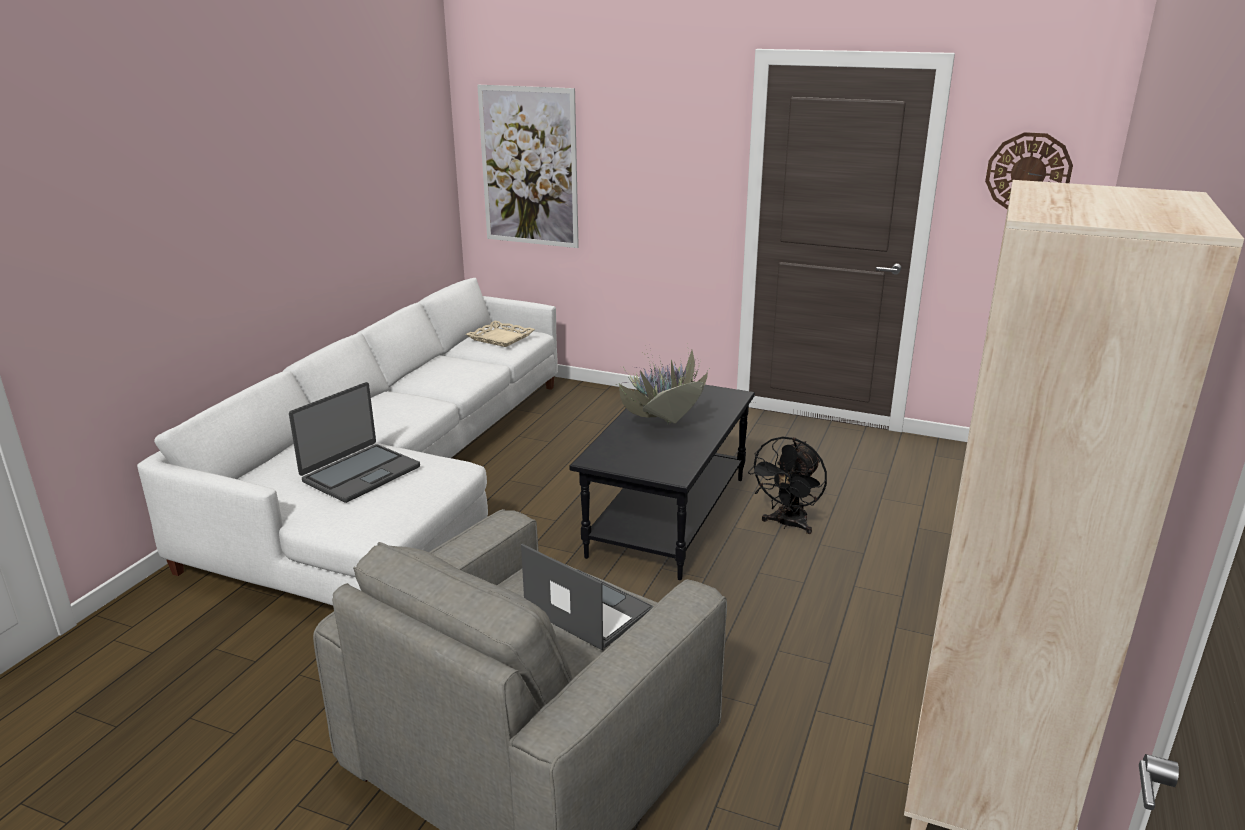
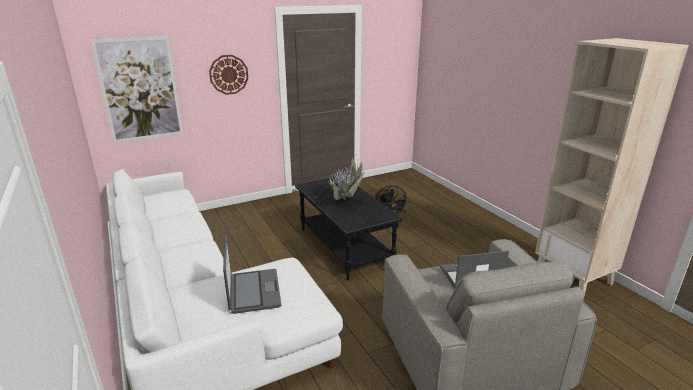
camera: 50 degrees left, 0 degrees up
beige tray [466,321,535,347] -> none
wall clock [985,132,1073,209] -> wall clock moved to [209,55,248,95]

